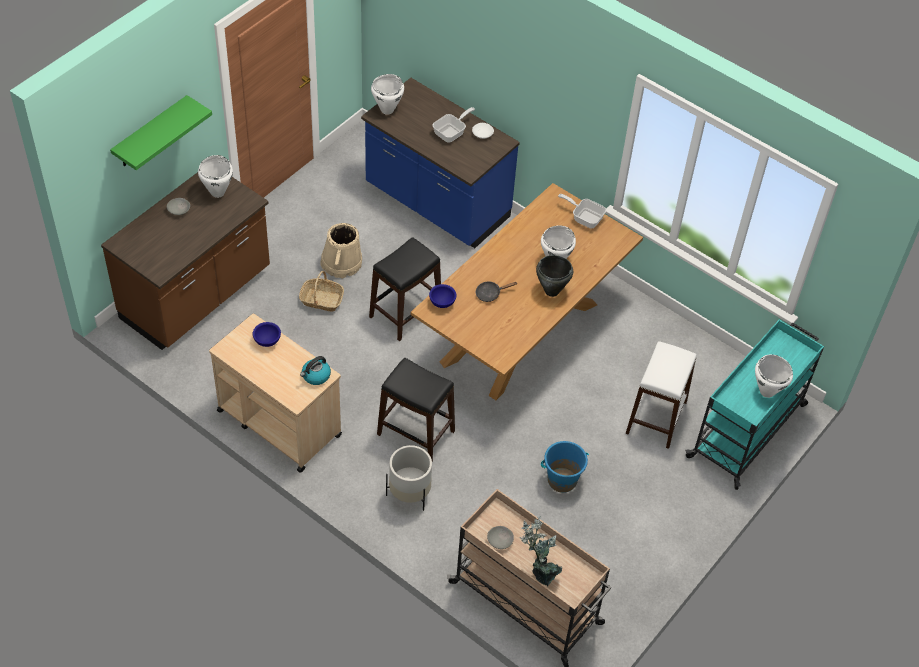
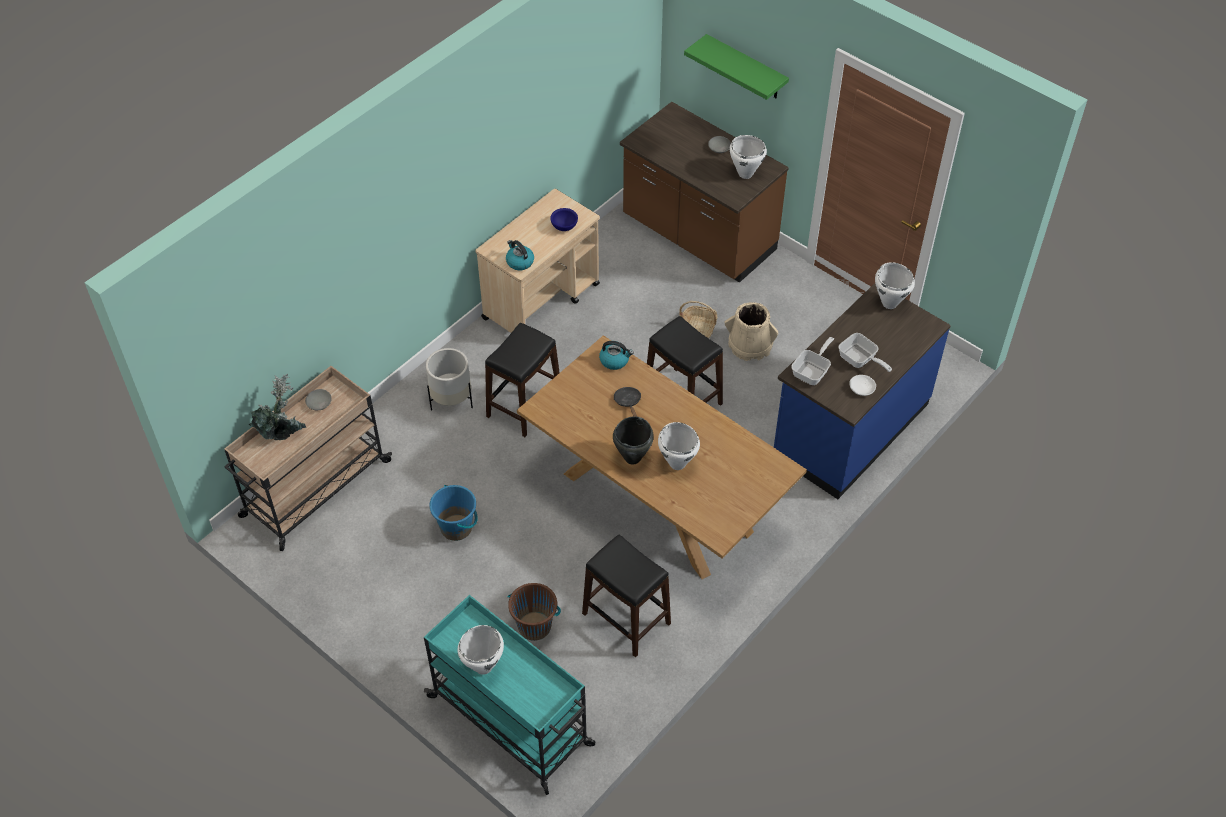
camera: 95 degrees right, 0 degrees up
blue bowl [429,284,457,308] -> kettle [599,341,634,370]
frying pan [558,194,606,228] -> frying pan moved to [791,337,834,385]
white stool [626,342,697,449] -> brown bucket [508,583,561,641]
none -> black stool [582,535,671,658]

